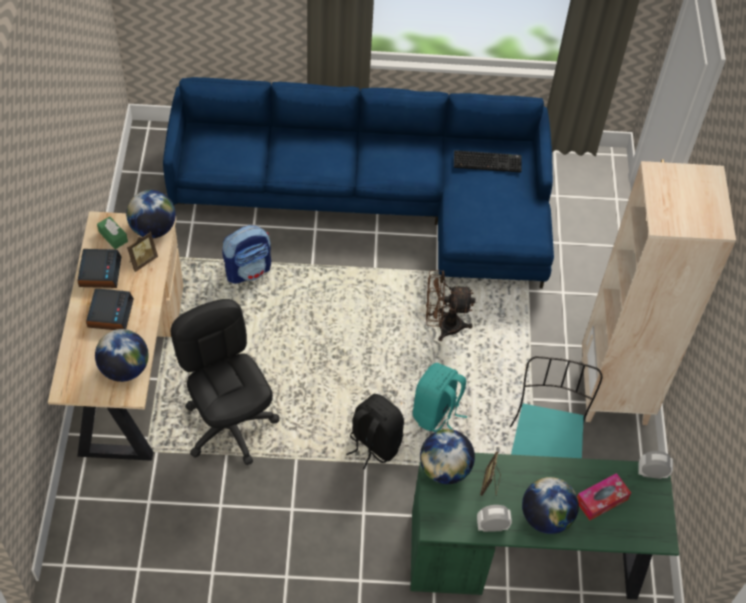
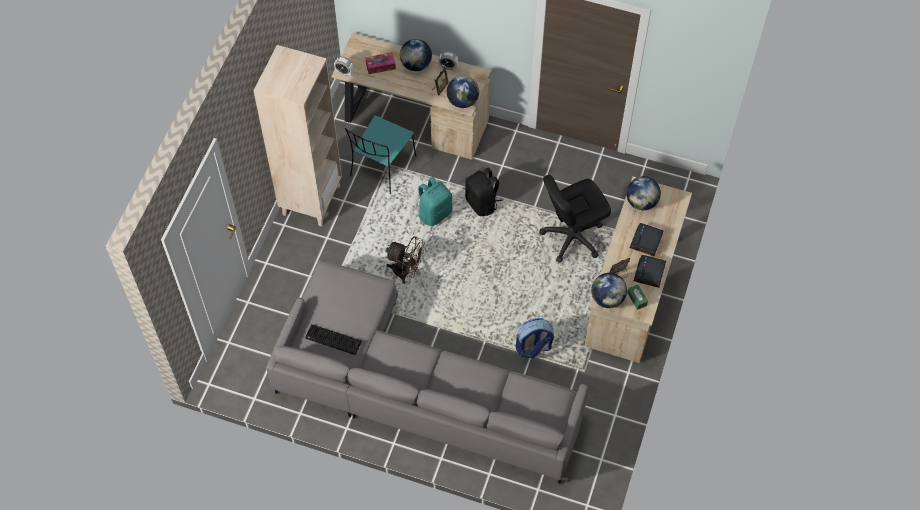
camera: 160 degrees left, 5 degrees up
blue sofa [163,77,554,289] -> grey sofa [267,260,588,484]
black office chair [171,299,279,465] -> black office chair turned 75 degrees clockwise [539,175,611,263]
green desk [410,453,679,599] -> beige desk [332,33,491,160]

